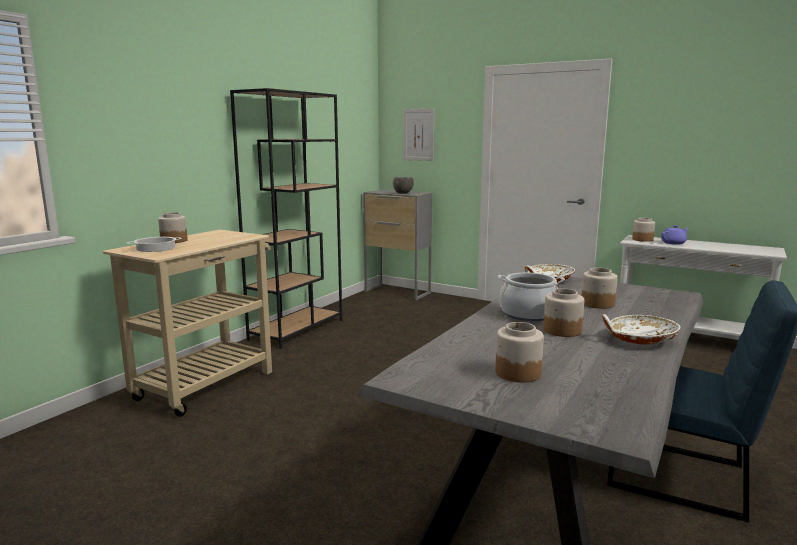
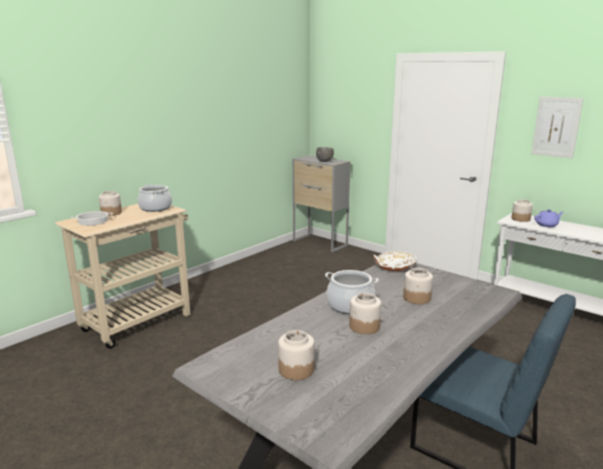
camera: 10 degrees right, 5 degrees up
bookcase [230,88,342,349] -> none
picture [404,109,434,161] -> picture moved to [531,96,584,158]
white bowl [602,314,680,344] -> none
none -> cooking pot [137,184,172,212]

